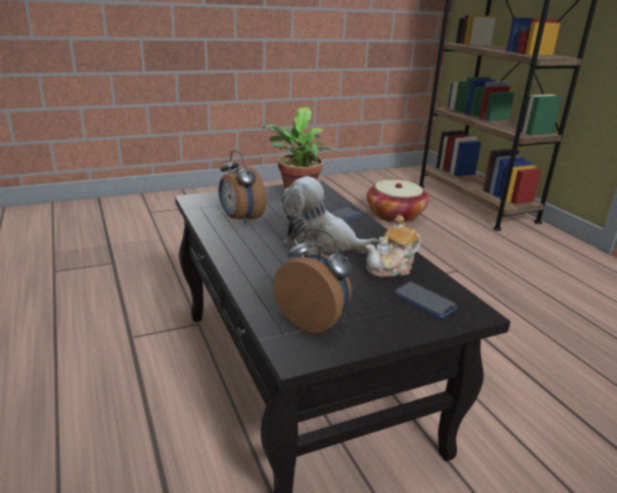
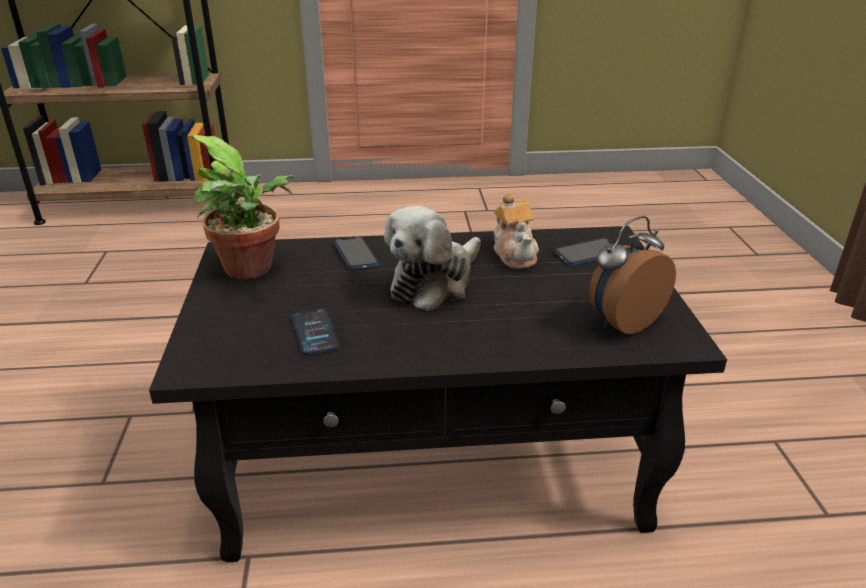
camera: 70 degrees left, 5 degrees up
alarm clock [218,150,266,225] -> phone [292,308,340,355]
basket [367,180,429,223] -> none

